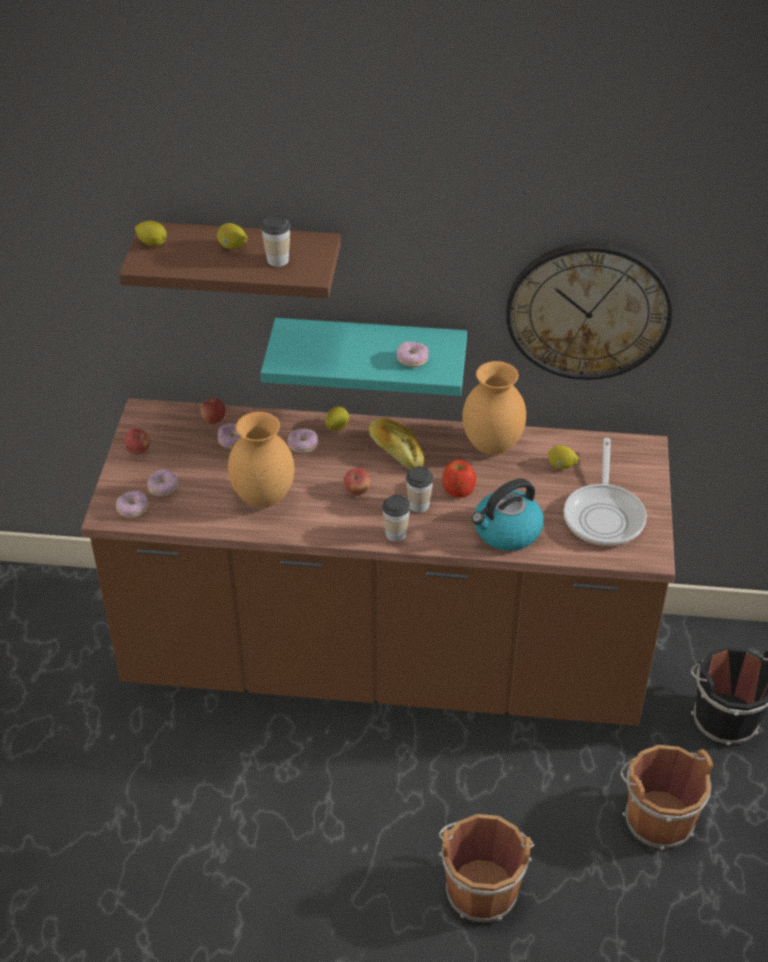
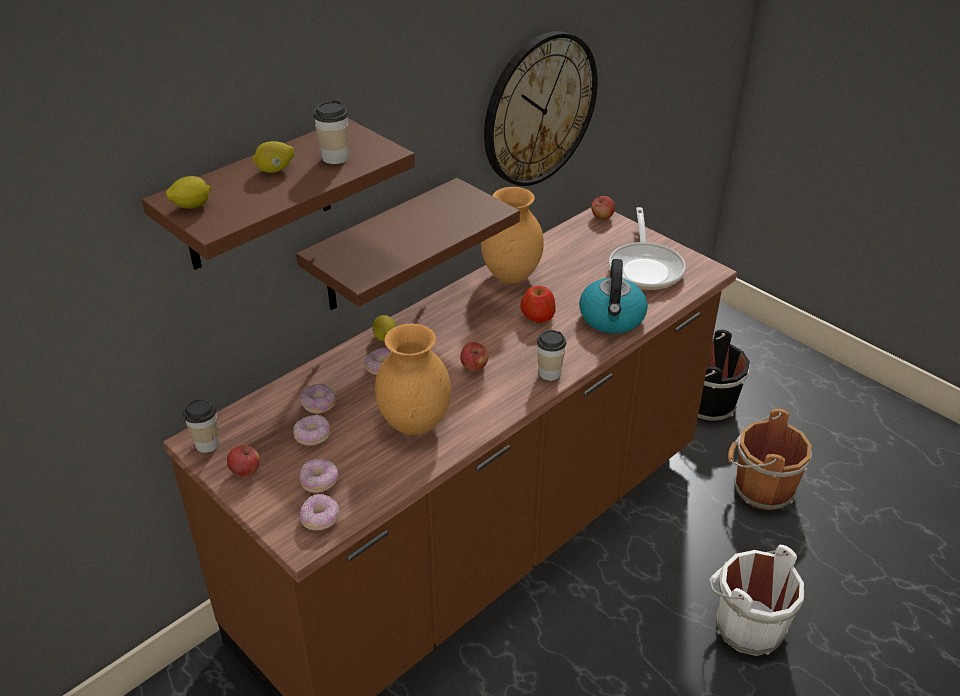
camera: 50 degrees left, 5 degrees down
apple [200,398,225,424] -> apple moved to [591,196,615,220]
turquoise shelf [261,318,467,396] -> brown shelf [296,178,520,310]
bread [369,418,424,469] -> none
donut [396,341,429,367] -> donut moved to [293,414,330,446]
cup [406,466,434,513] -> cup moved to [183,399,220,453]
brown bucket [439,814,534,923] -> white bucket [710,545,804,656]
lemon [548,445,579,469] -> none
frying pan [563,438,647,546] -> frying pan turned 45 degrees clockwise [609,207,686,290]

